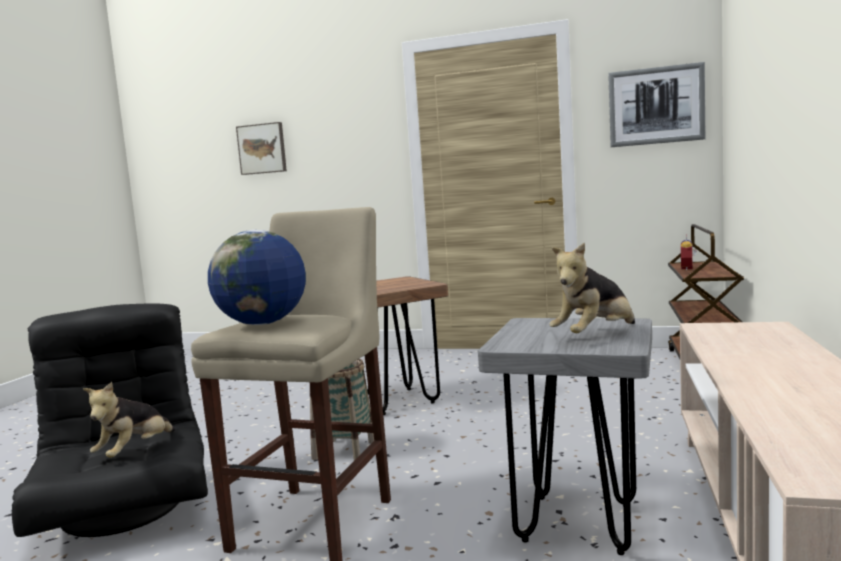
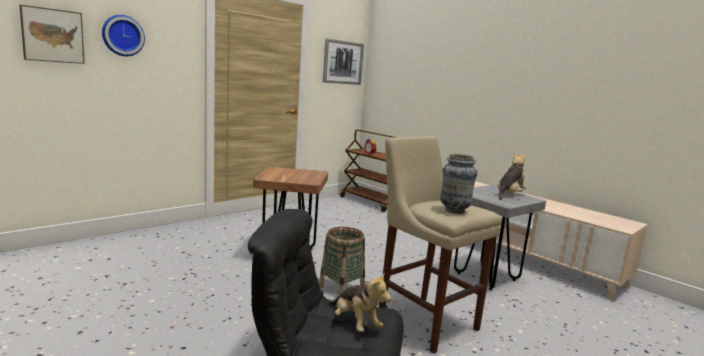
camera: 60 degrees left, 5 degrees up
globe [208,230,306,325] -> vase [440,154,477,214]
plush toy [549,242,635,333] -> plush toy turned 135 degrees counterclockwise [497,152,526,200]
none -> wall clock [102,15,145,56]

